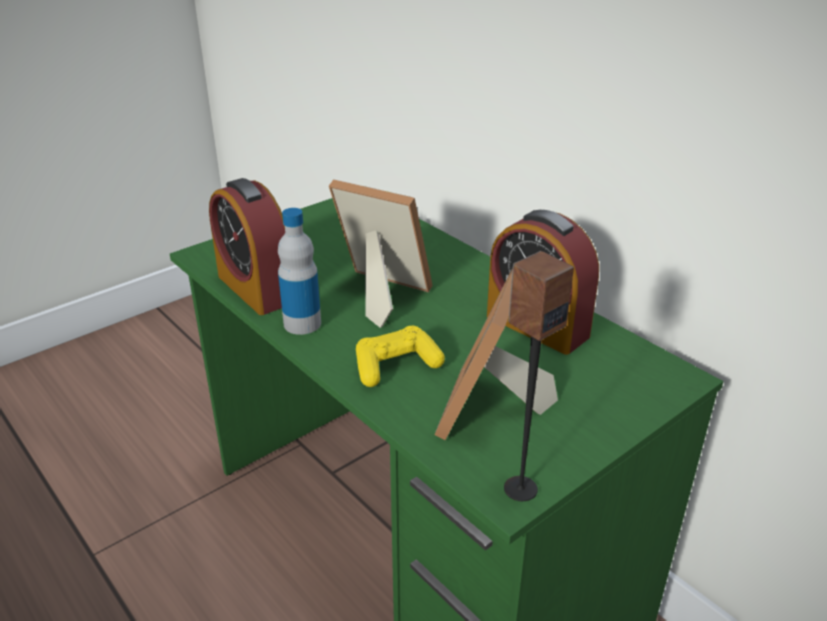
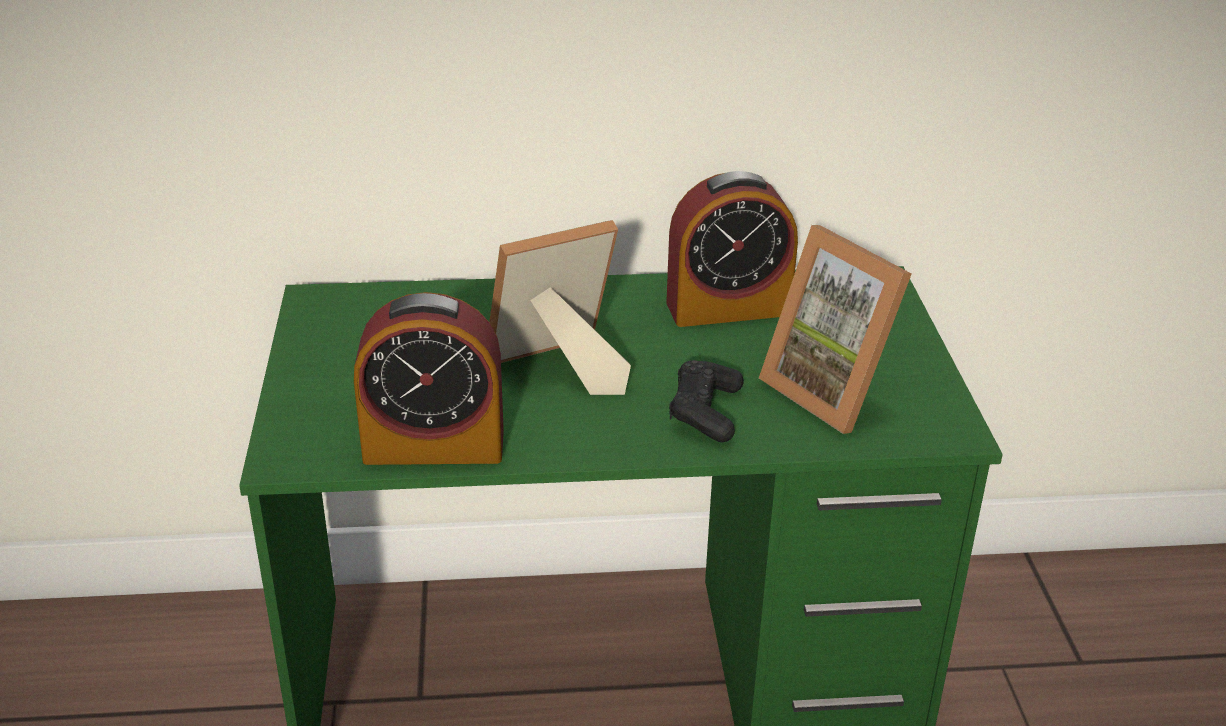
camera: 55 degrees left, 0 degrees up
bottle [278,208,321,335] -> none
yellow game controller [356,326,445,387] -> black game controller [669,360,744,442]
speaker [504,251,574,501] -> none

